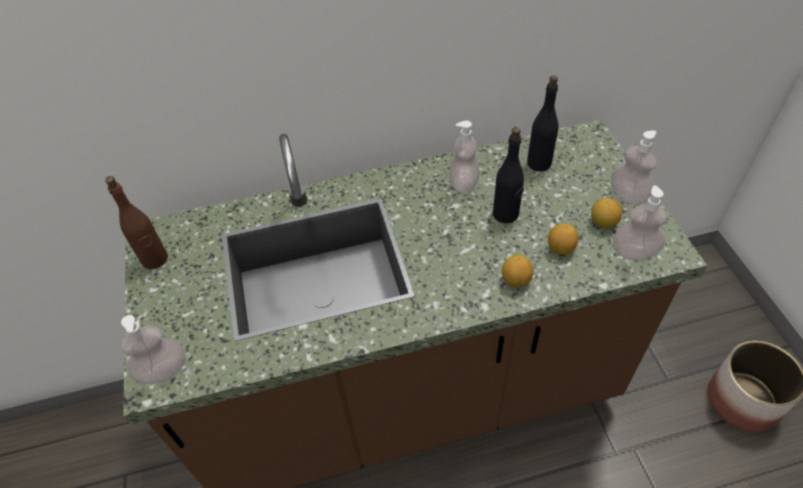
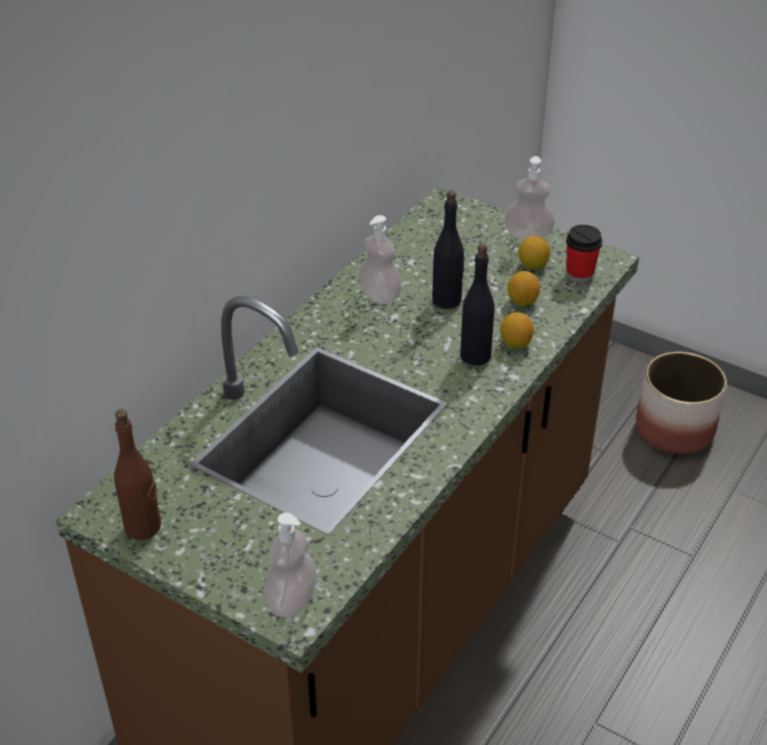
camera: 45 degrees left, 10 degrees down
black bottle [527,75,559,171] -> black bottle moved to [460,244,494,366]
soap dispenser [613,185,667,261] -> cup [566,225,602,283]

